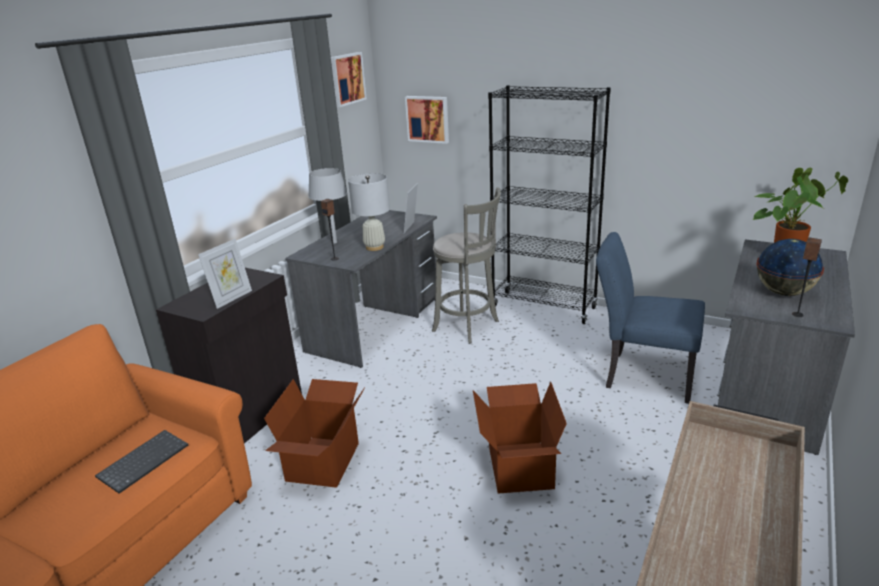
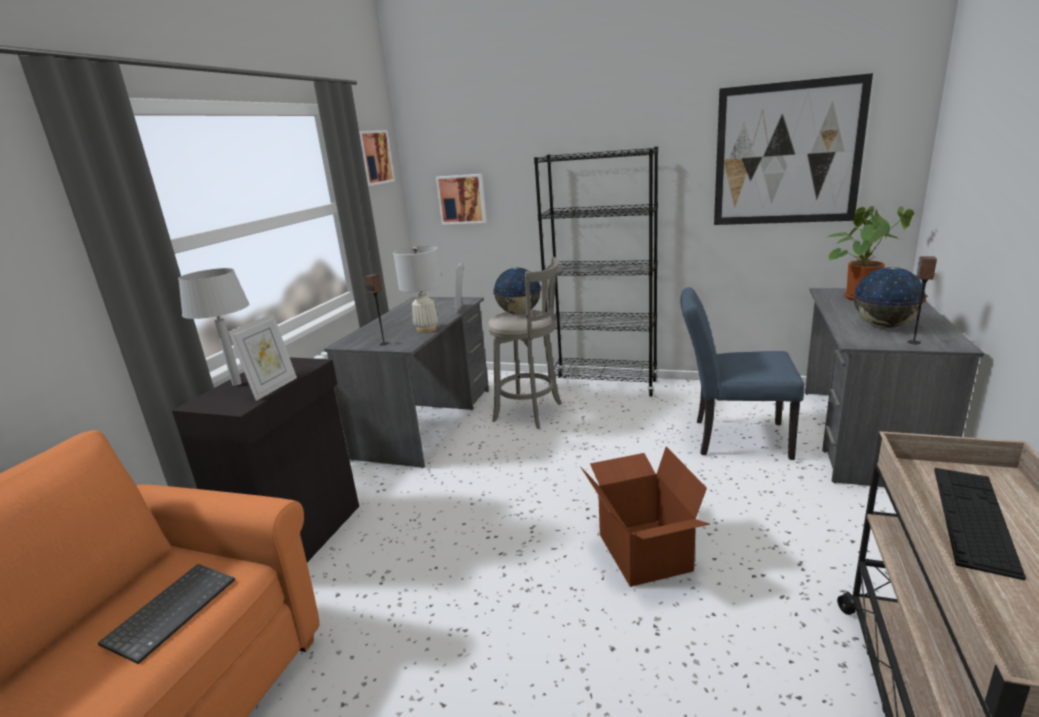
camera: 10 degrees left, 5 degrees down
cardboard box [264,379,365,488] -> none
grey table lamp [308,168,347,244] -> grey table lamp moved to [178,268,249,386]
none -> globe [493,268,541,314]
none -> picture [714,73,873,225]
none -> keyboard [934,468,1026,580]

